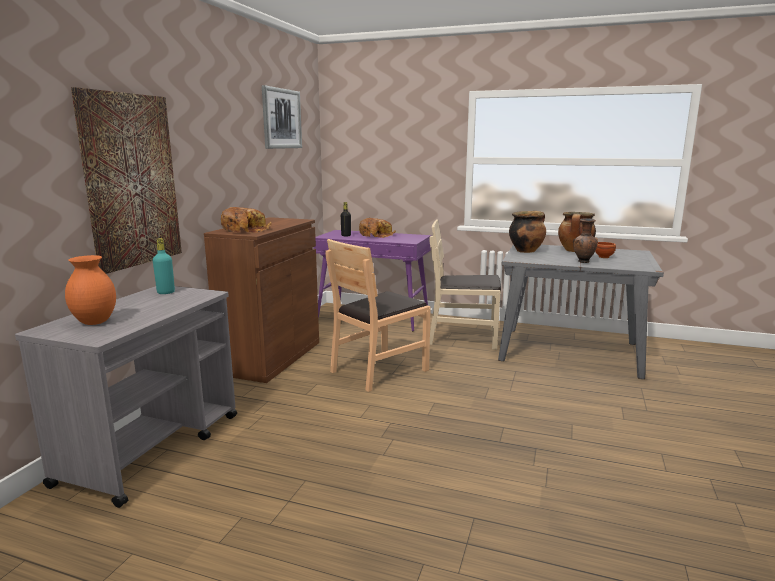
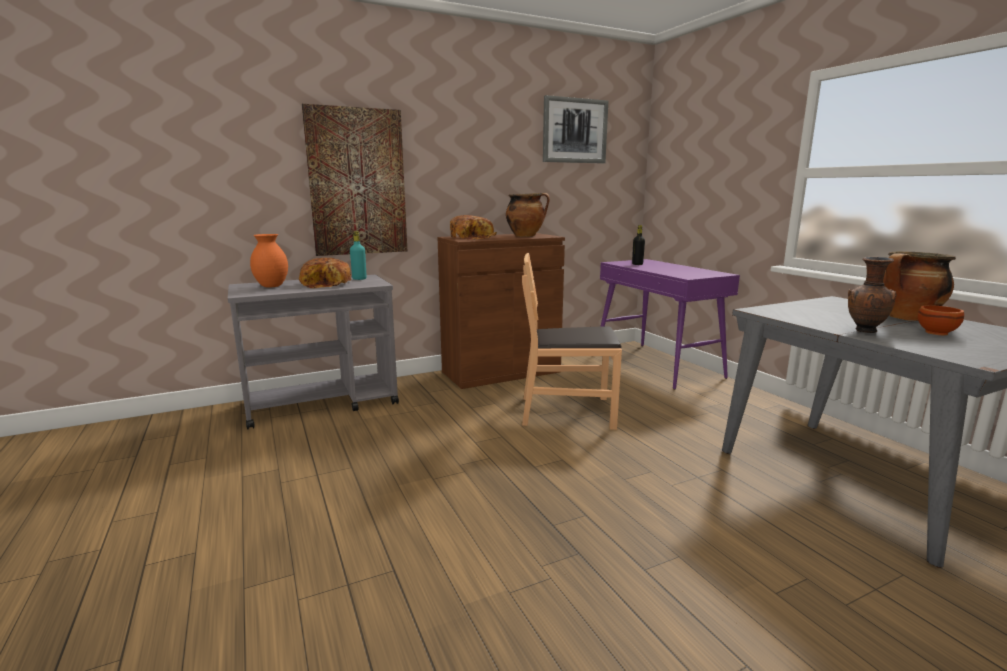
camera: 45 degrees right, 0 degrees up
bread [359,218,396,238] -> bread moved to [299,258,351,288]
beige chair [429,219,501,350] -> none
cooking pot [509,211,546,253] -> cooking pot moved to [506,192,550,237]

